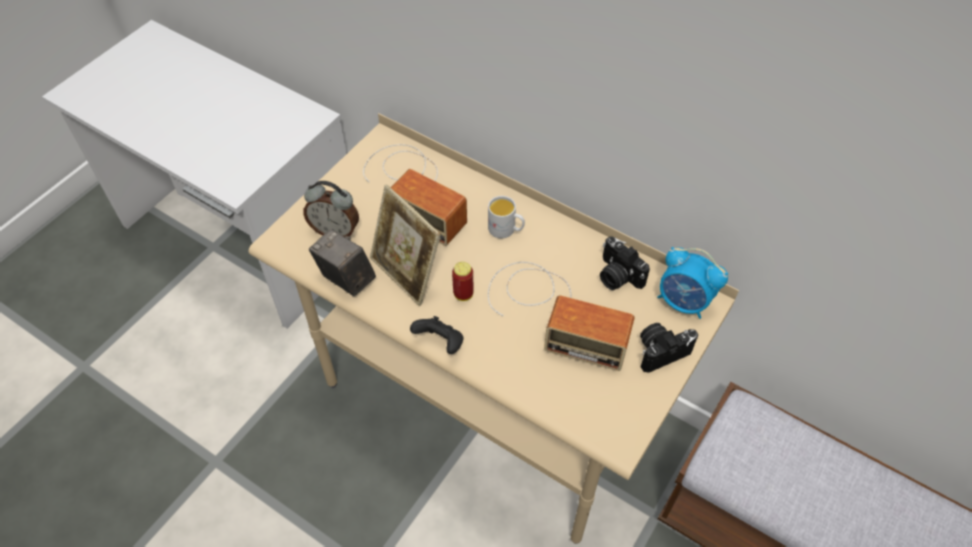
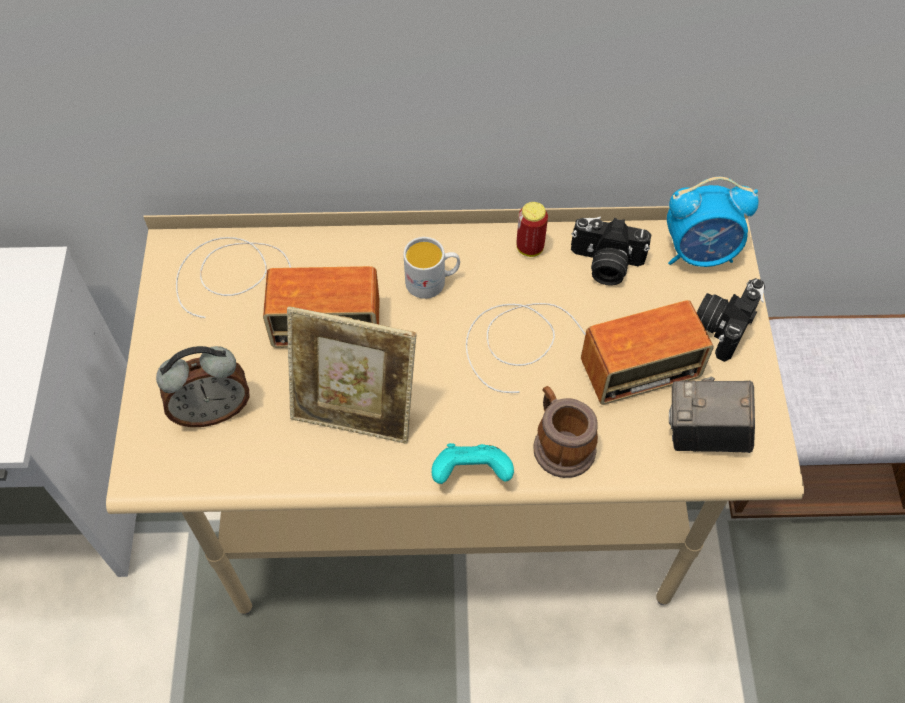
camera: 35 degrees left, 5 degrees up
camera [309,229,376,296] -> camera moved to [669,377,755,453]
black game controller [410,316,464,354] -> turquoise game controller [432,443,514,484]
can [452,261,473,301] -> can moved to [516,202,548,257]
none -> mug [533,386,598,478]

